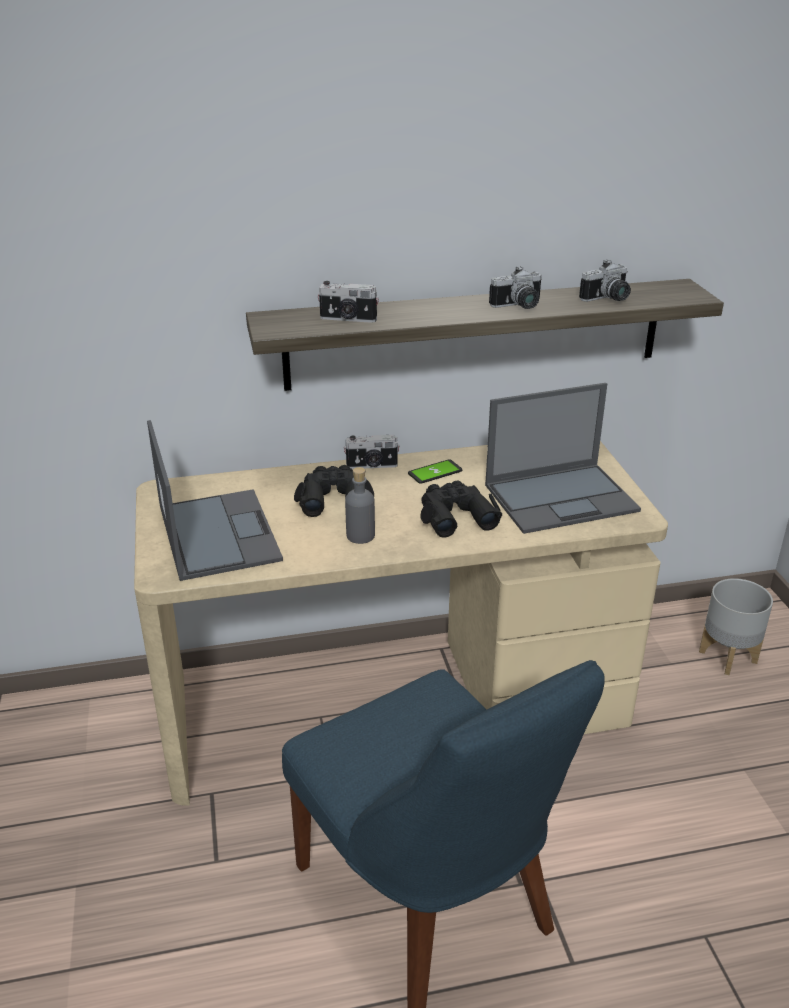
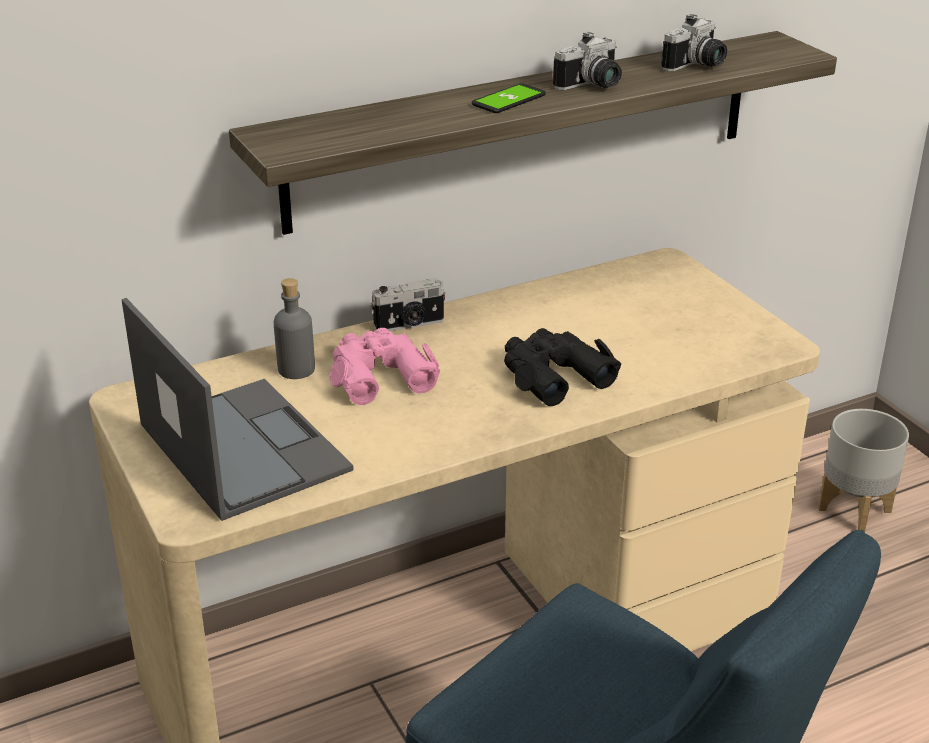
camera: 15 degrees left, 0 degrees up
black binoculars [294,465,374,517] -> pink binoculars [330,328,440,405]
camera [318,281,379,323] -> none
grey bottle [345,467,375,544] -> grey bottle moved to [274,278,315,379]
phone [408,459,462,484] -> phone moved to [472,83,546,113]
laptop [485,383,641,534] -> none

